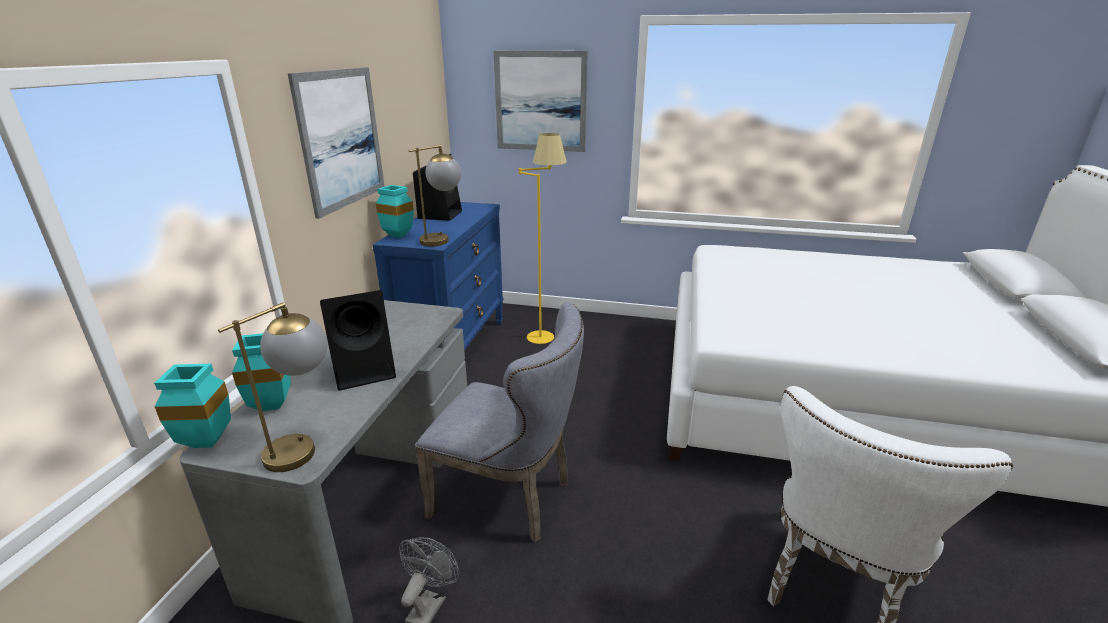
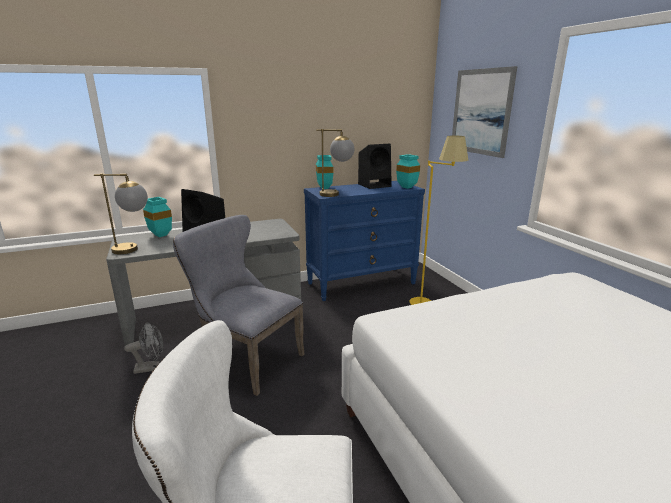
camera: 55 degrees right, 5 degrees down
turquoise vase [154,364,231,448] -> turquoise vase moved to [396,154,420,189]
picture [288,67,385,219] -> none
grey chair [415,302,584,542] -> grey chair turned 135 degrees clockwise [173,215,305,396]

